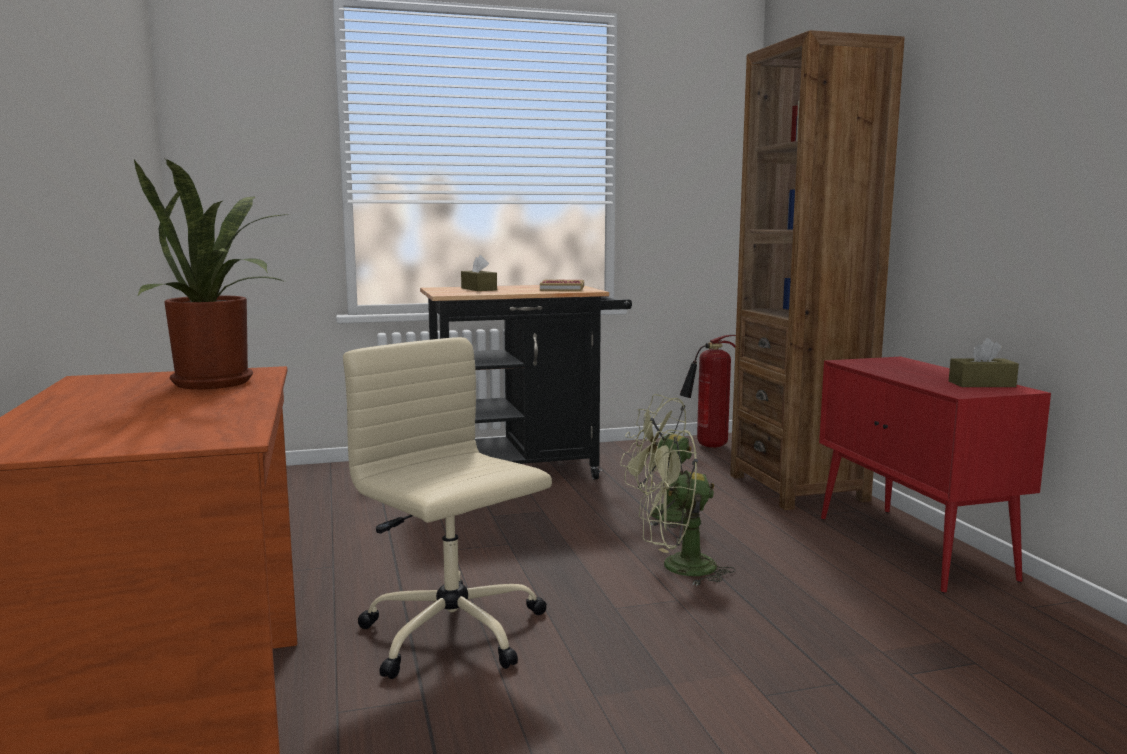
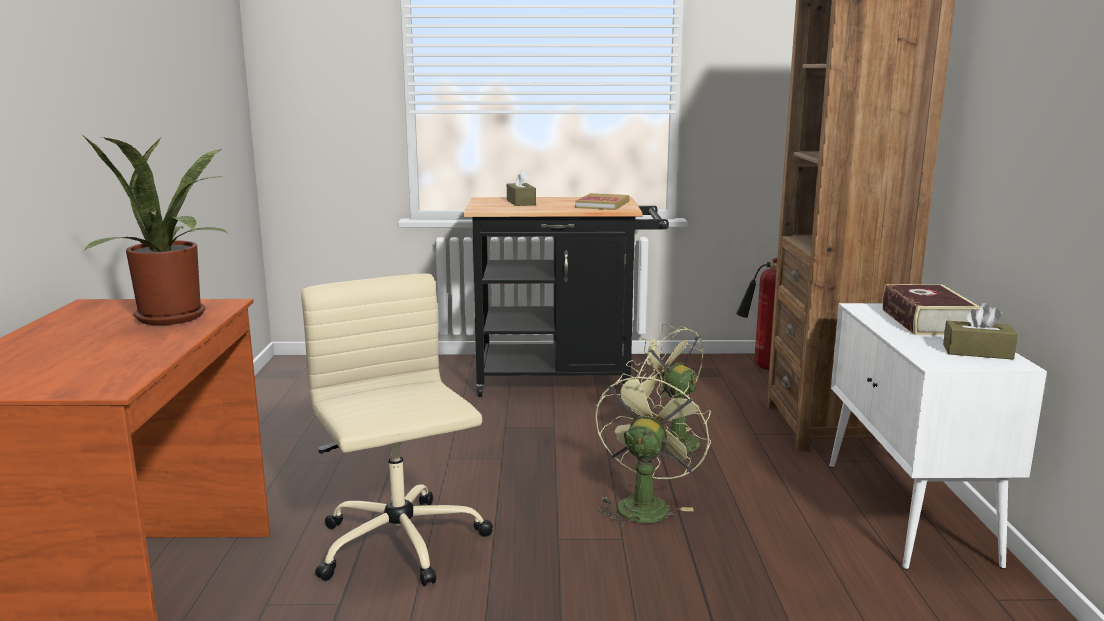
camera: 15 degrees right, 5 degrees up
green fan [639,430,736,586] -> green fan turned 105 degrees clockwise [595,368,711,527]
red cabinet [819,357,1051,593] -> white cabinet [829,303,1047,570]
none -> book [882,284,980,335]

